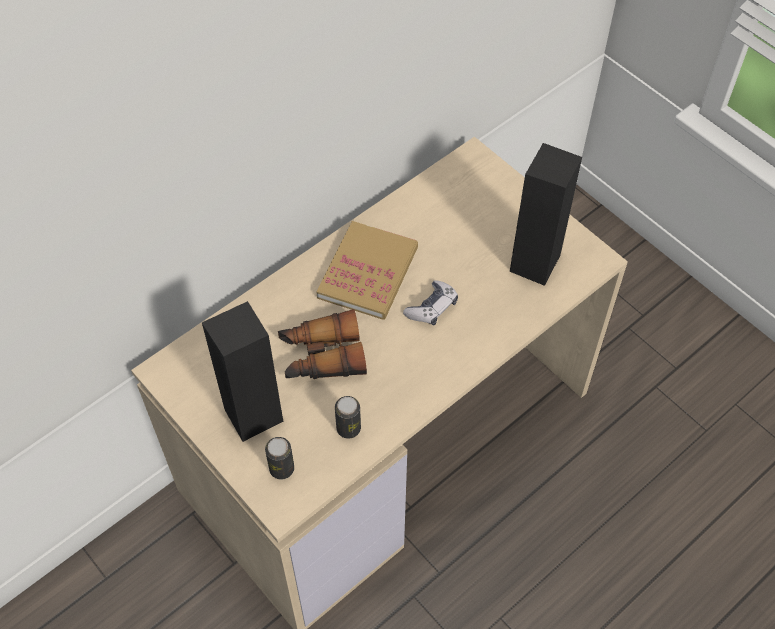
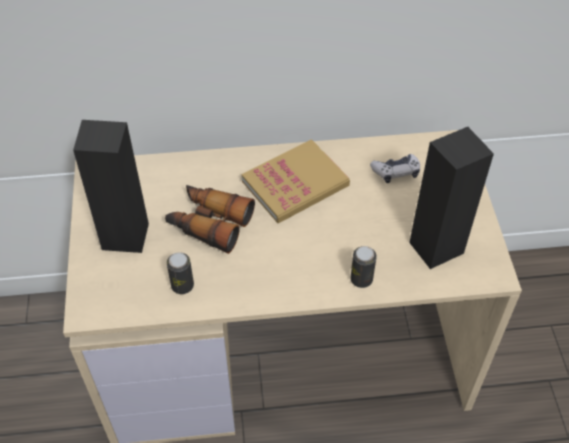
camera: 35 degrees right, 5 degrees down
can [265,437,294,480] -> can moved to [350,246,377,288]
game controller [403,280,458,326] -> game controller moved to [370,154,420,183]

